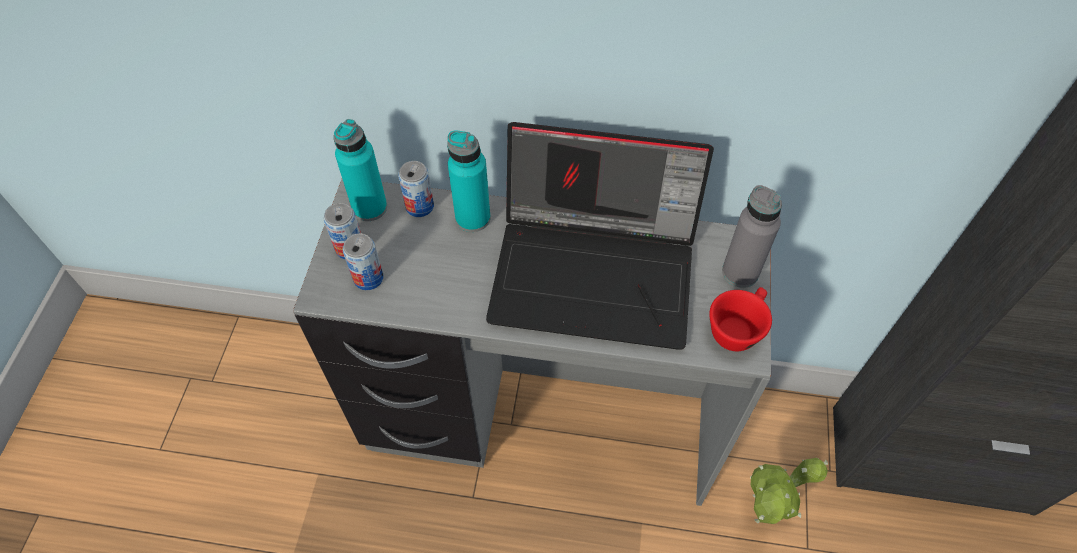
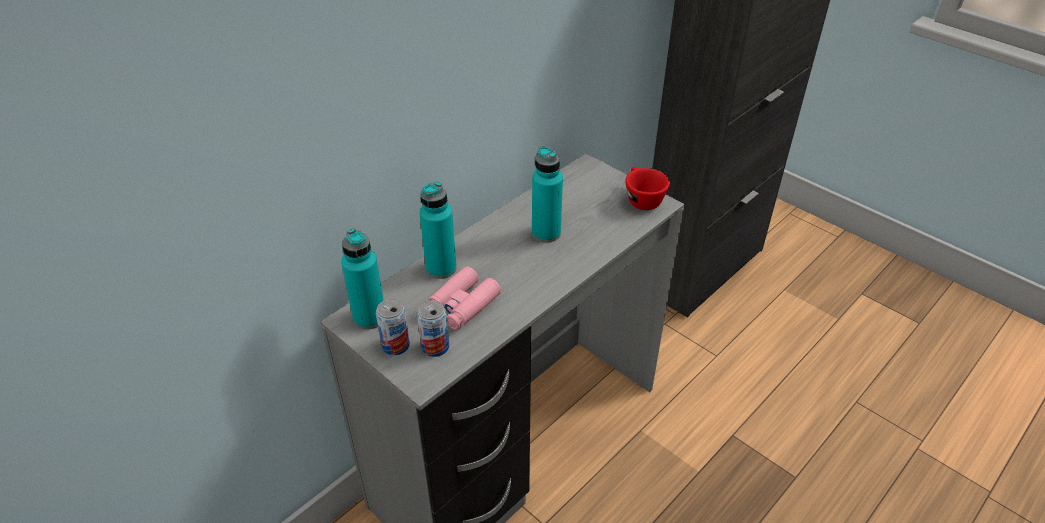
camera: 55 degrees left, 15 degrees down
can [398,161,434,217] -> none
laptop [486,122,714,350] -> turquoise bottle [532,146,563,243]
grey bottle [722,185,782,288] -> none
potted plant [750,458,828,524] -> none
none -> pink binoculars [428,266,501,330]

